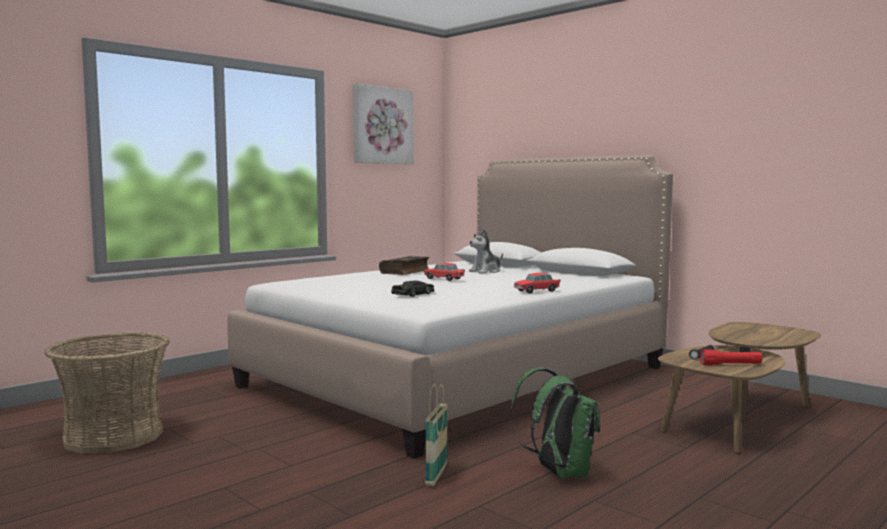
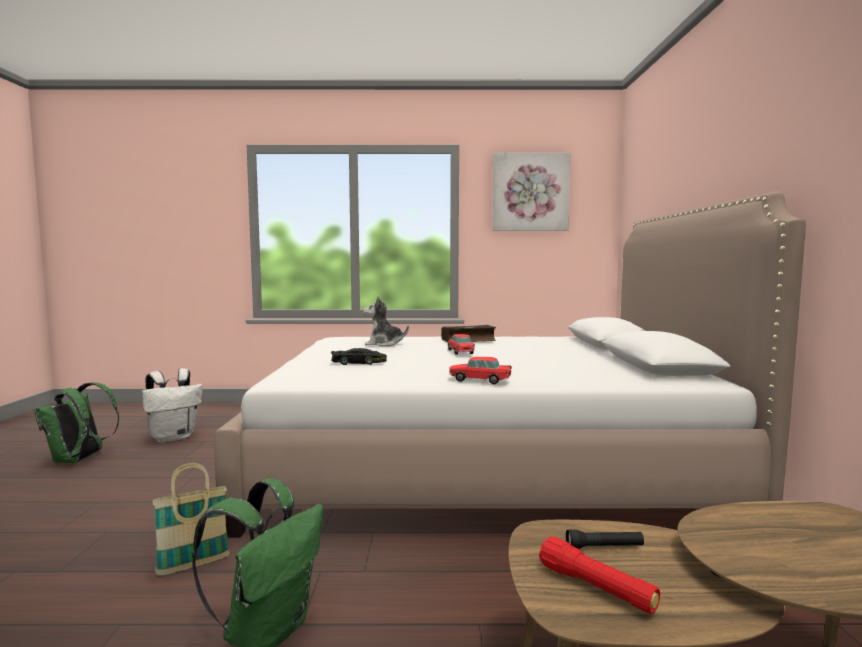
camera: 45 degrees right, 0 degrees up
basket [45,332,170,454] -> white backpack [142,368,203,443]
plush toy [469,229,503,273] -> plush toy moved to [363,296,409,347]
none -> green backpack [34,382,119,463]

